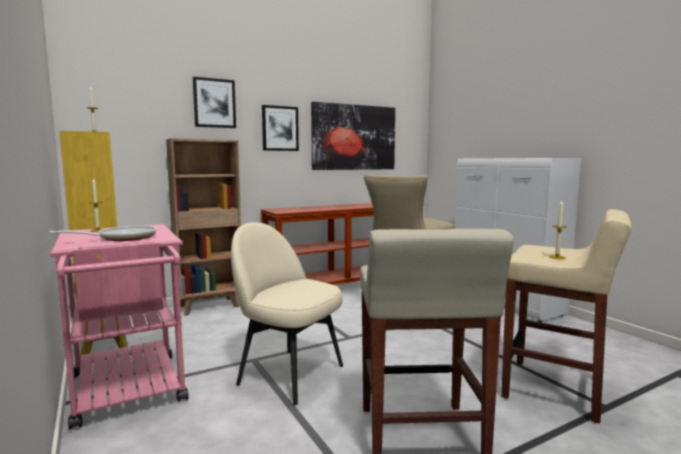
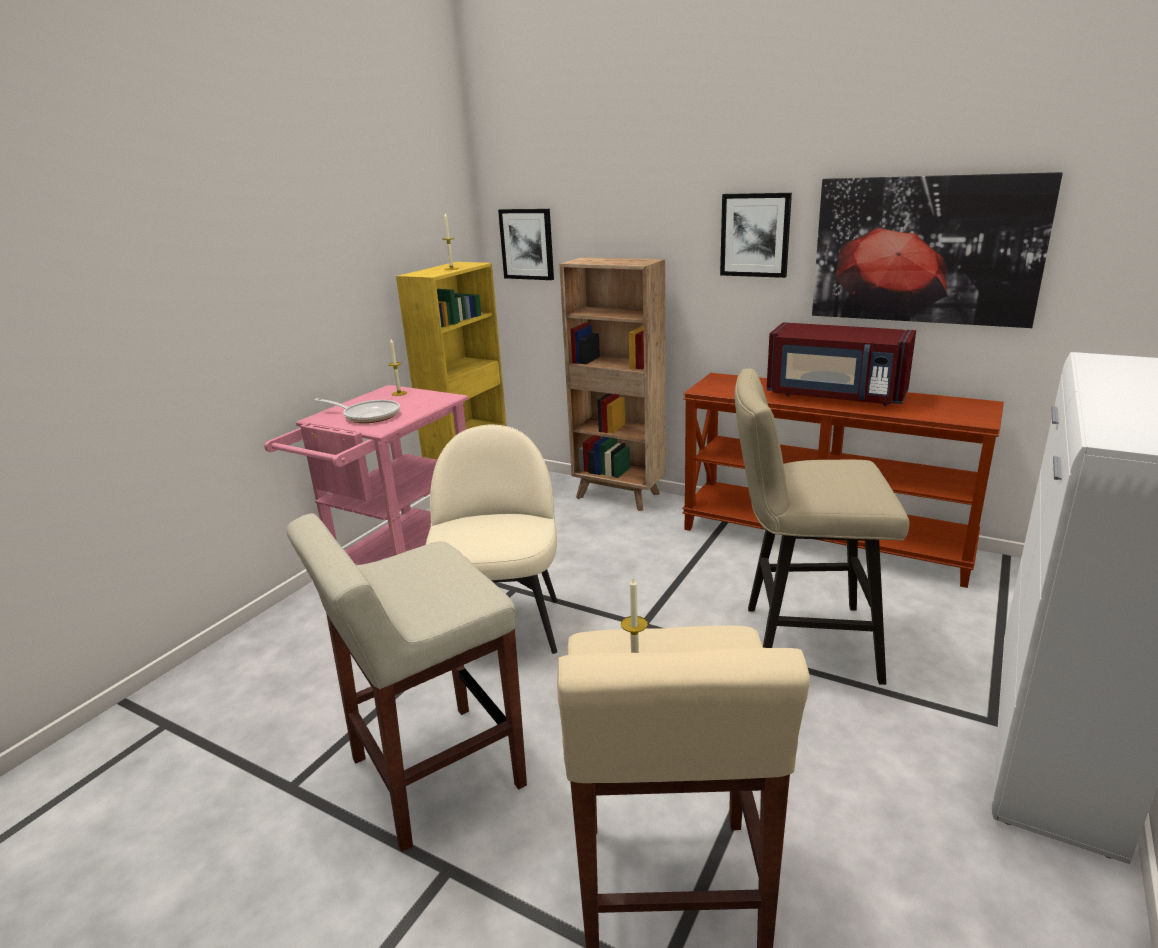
camera: 60 degrees right, 15 degrees up
picture [193,77,236,128] -> picture moved to [498,209,554,280]
none -> red microwave [767,322,916,406]

